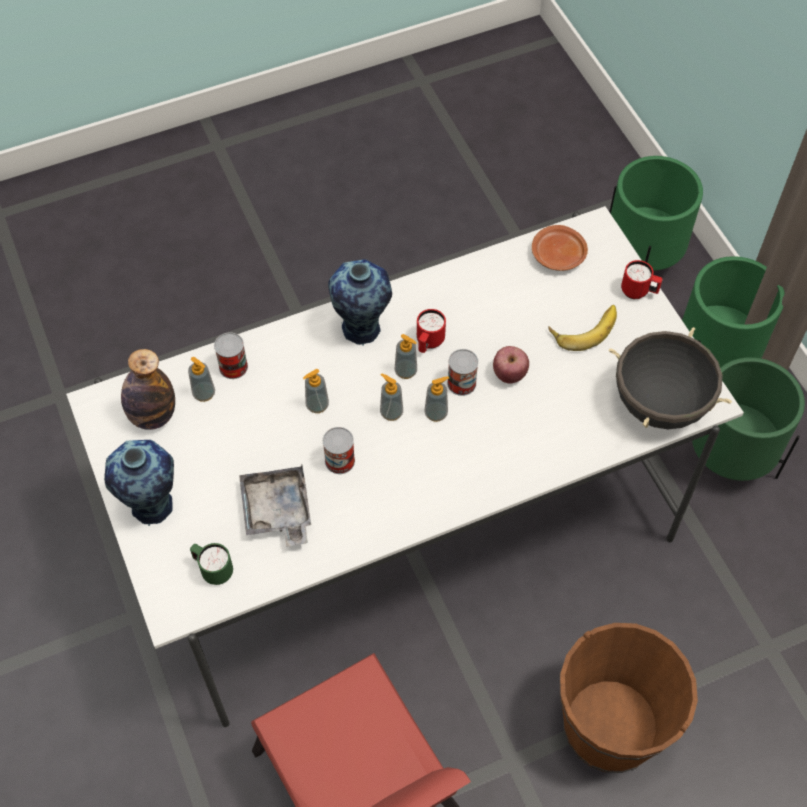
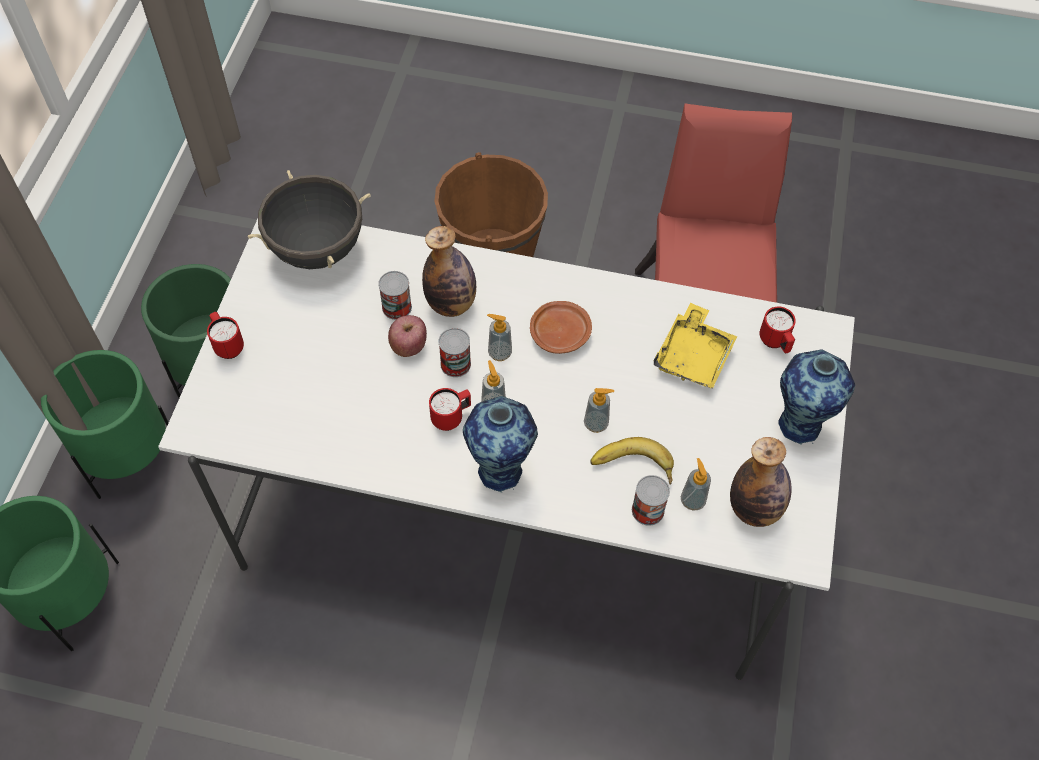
camera: 145 degrees left, 0 degrees up
green mug [190,543,233,585] -> red mug [759,306,796,353]
grey tray [239,465,311,546] -> yellow tray [653,303,737,389]
can [323,427,355,474] -> can moved to [378,271,412,320]
soap dispenser [380,373,403,421] -> none
brown plate [532,225,588,271] -> brown plate moved to [530,301,592,354]
banana [548,305,617,351] -> banana moved to [590,437,674,485]
none -> bottle [422,226,476,317]

